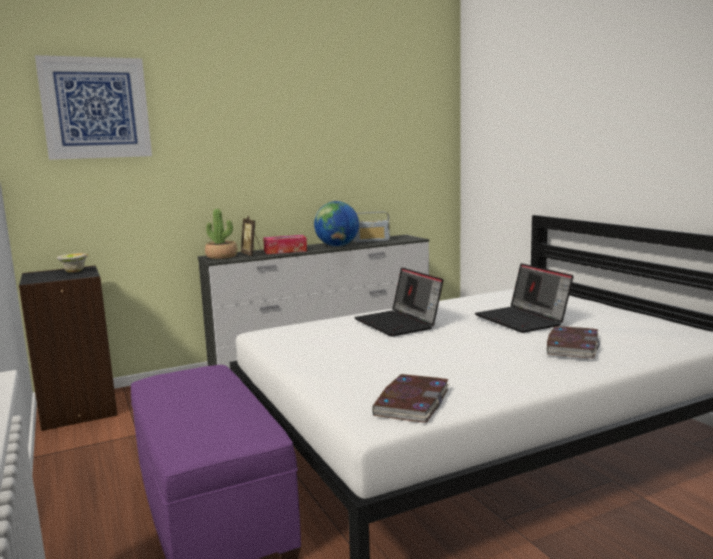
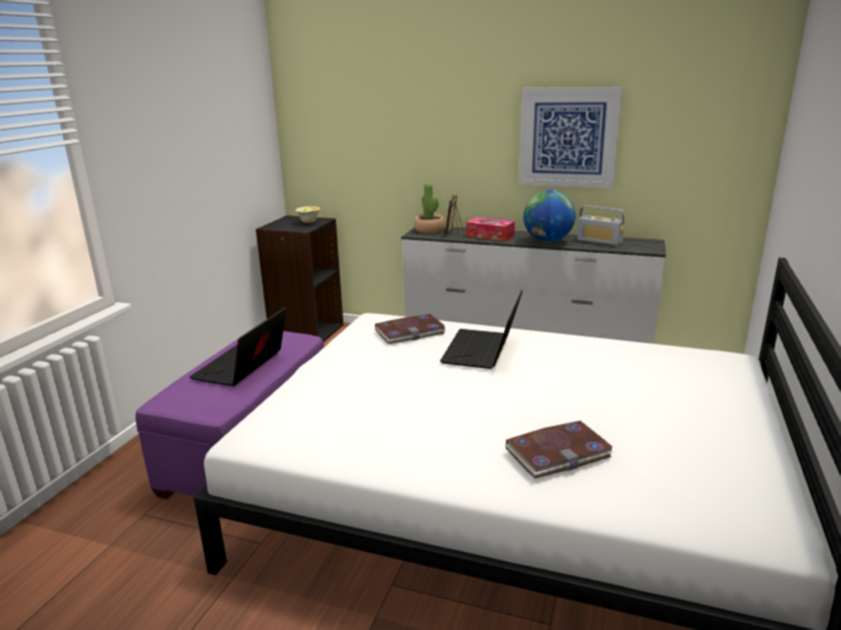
camera: 45 degrees right, 10 degrees up
picture [35,55,152,160] -> picture moved to [519,87,623,188]
book [373,374,449,423] -> book moved to [374,314,447,344]
laptop [475,263,574,333] -> laptop moved to [190,307,286,386]

